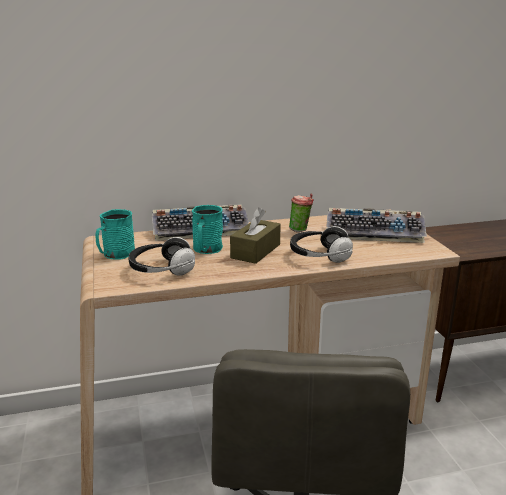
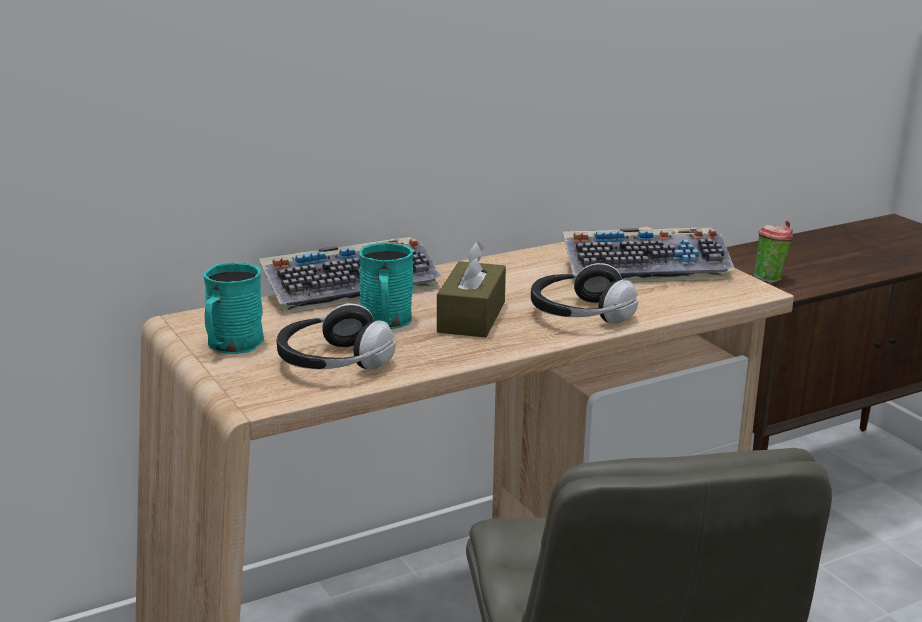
camera: 15 degrees left, 0 degrees up
cup [289,194,314,232] -> cup moved to [753,221,793,283]

